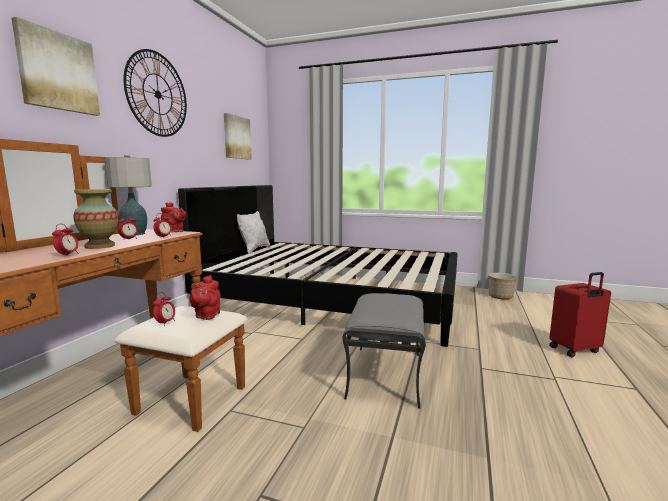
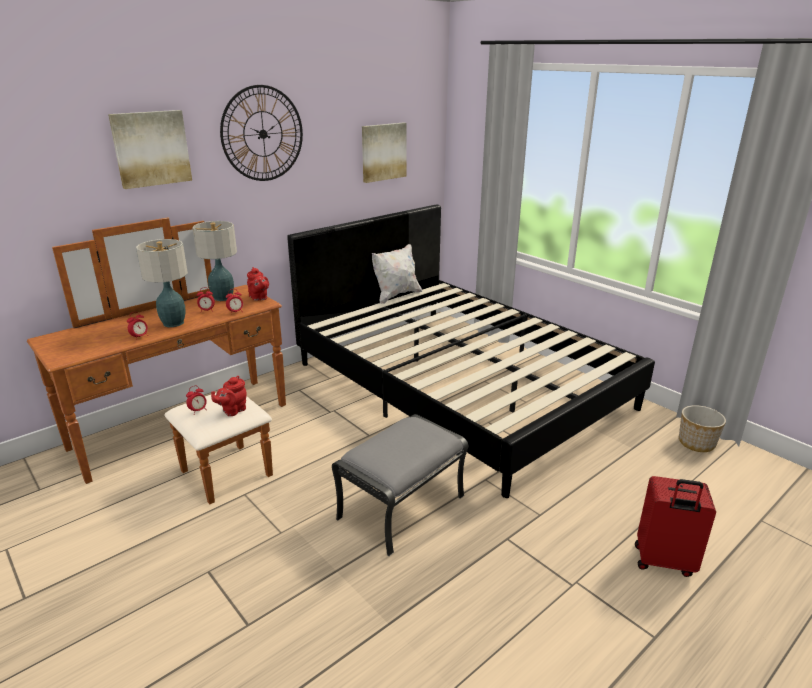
camera: 30 degrees right, 15 degrees up
vase [74,189,118,249] -> table lamp [136,239,188,327]

